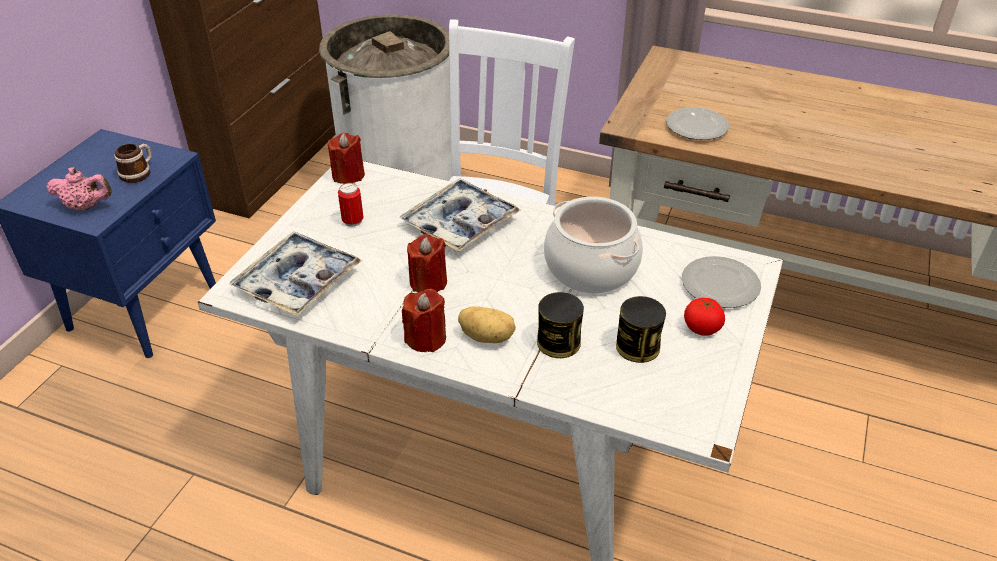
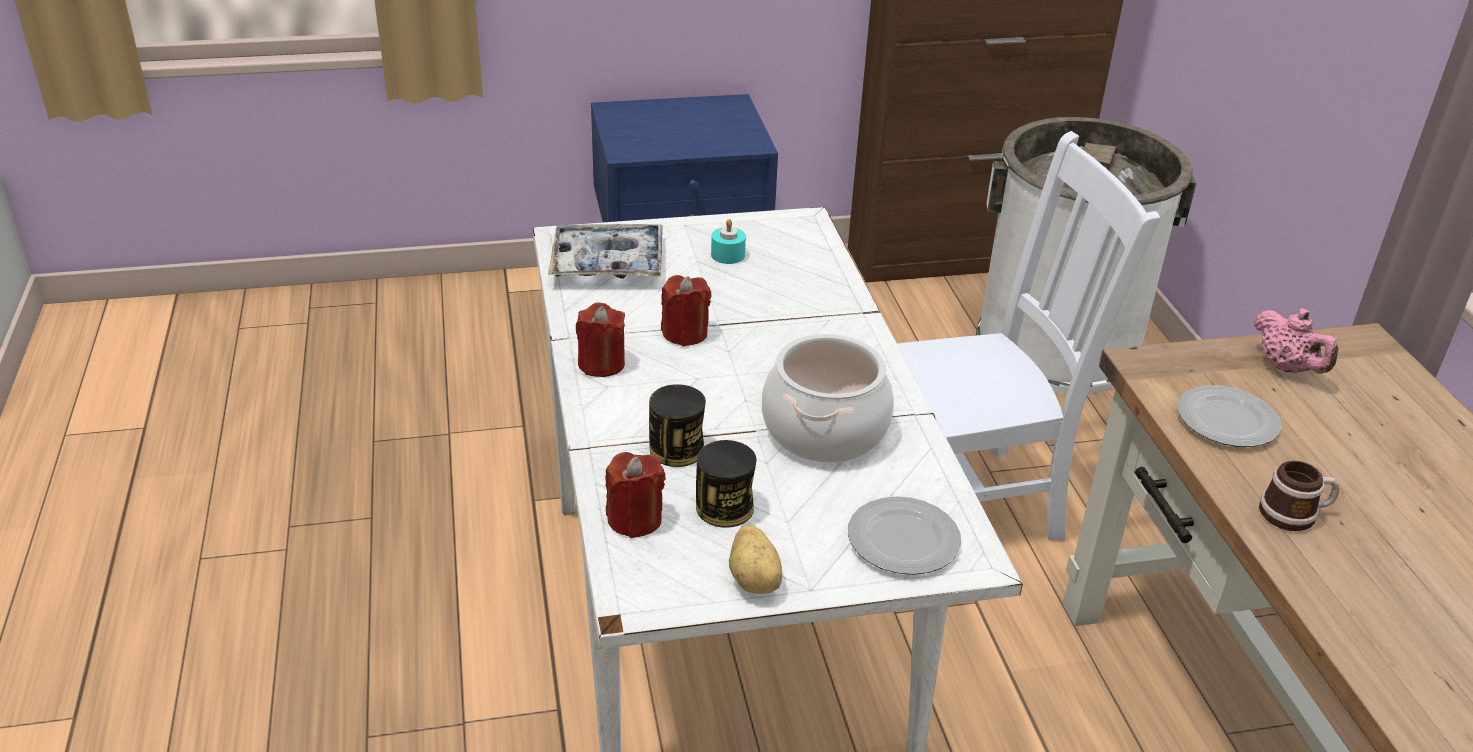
camera: 55 degrees right, 5 degrees down
pink teapot [46,167,111,210] -> pink teapot moved to [1254,309,1339,374]
mug [114,144,152,183] -> mug moved to [1259,461,1340,531]
red candle [328,133,365,184] -> red candle moved to [605,452,665,538]
can [338,183,363,227] -> turquoise candle [711,219,746,264]
tray [400,179,521,252] -> none
potato [458,306,516,343] -> potato moved to [729,525,782,594]
tomato [684,298,725,336] -> none

